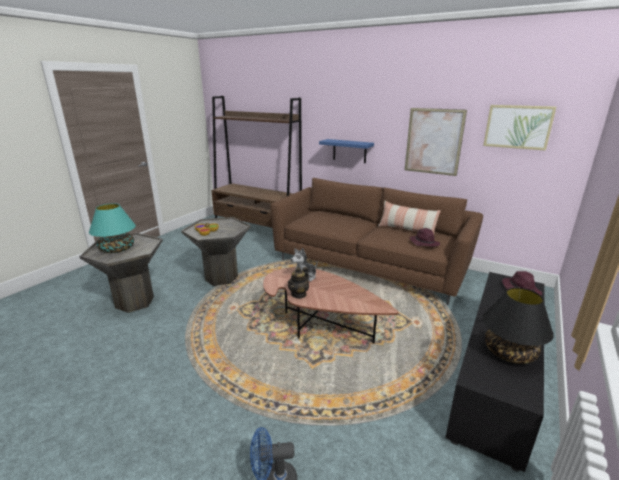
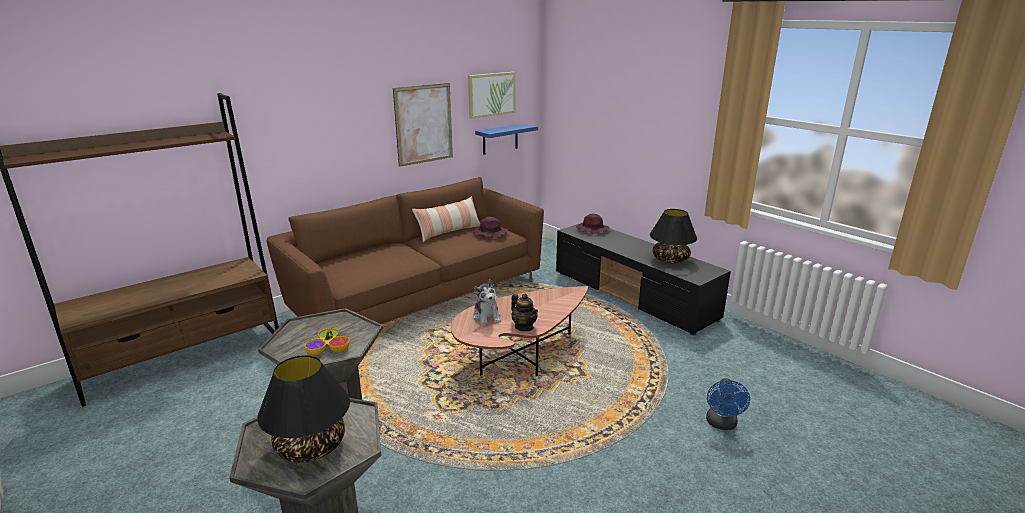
camera: 70 degrees left, 0 degrees up
turquoise table lamp [89,203,136,253] -> black table lamp [257,355,350,463]
blue shelf [319,139,374,163] -> blue shelf moved to [475,123,538,155]

